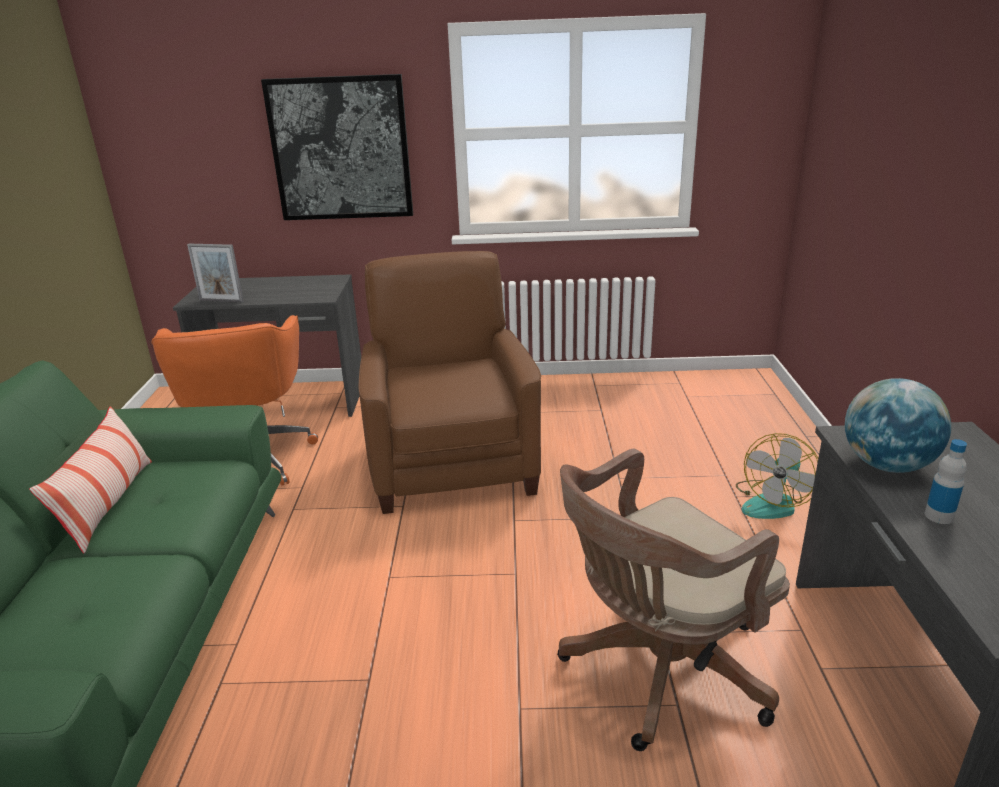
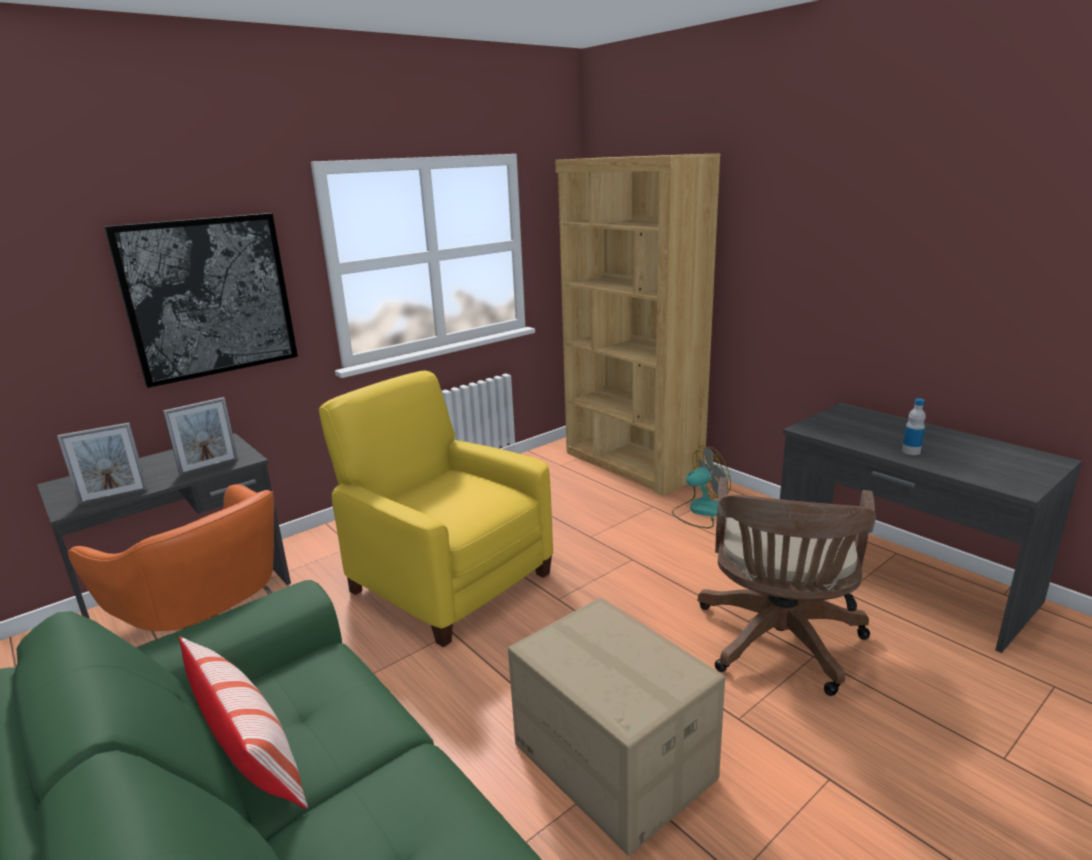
camera: 40 degrees left, 5 degrees down
brown armchair [359,251,541,514] -> yellow armchair [319,371,553,647]
fan [736,433,818,519] -> fan turned 105 degrees counterclockwise [672,446,731,528]
globe [845,378,951,473] -> none
none -> picture frame [163,397,238,476]
none -> cardboard box [508,598,725,856]
none -> brown bookcase [555,153,720,496]

